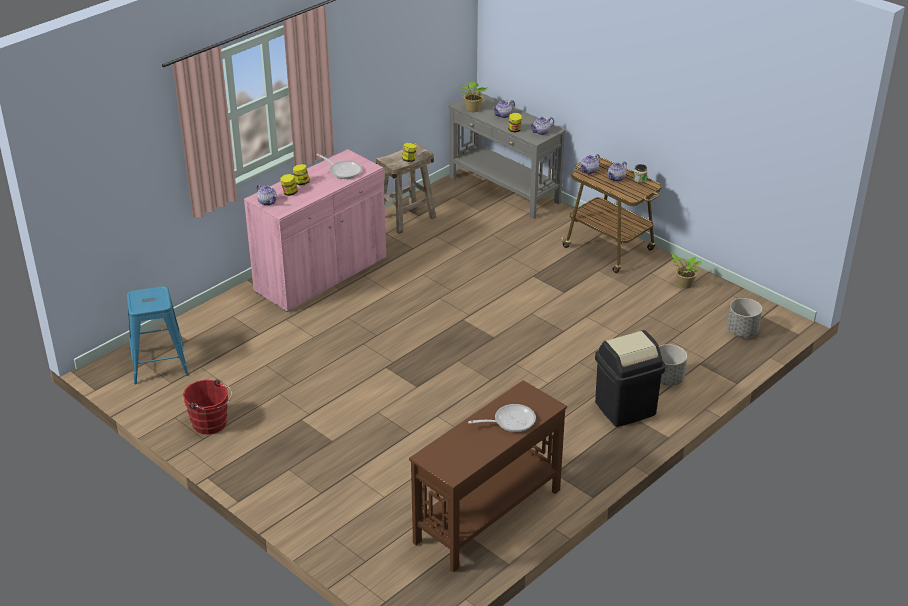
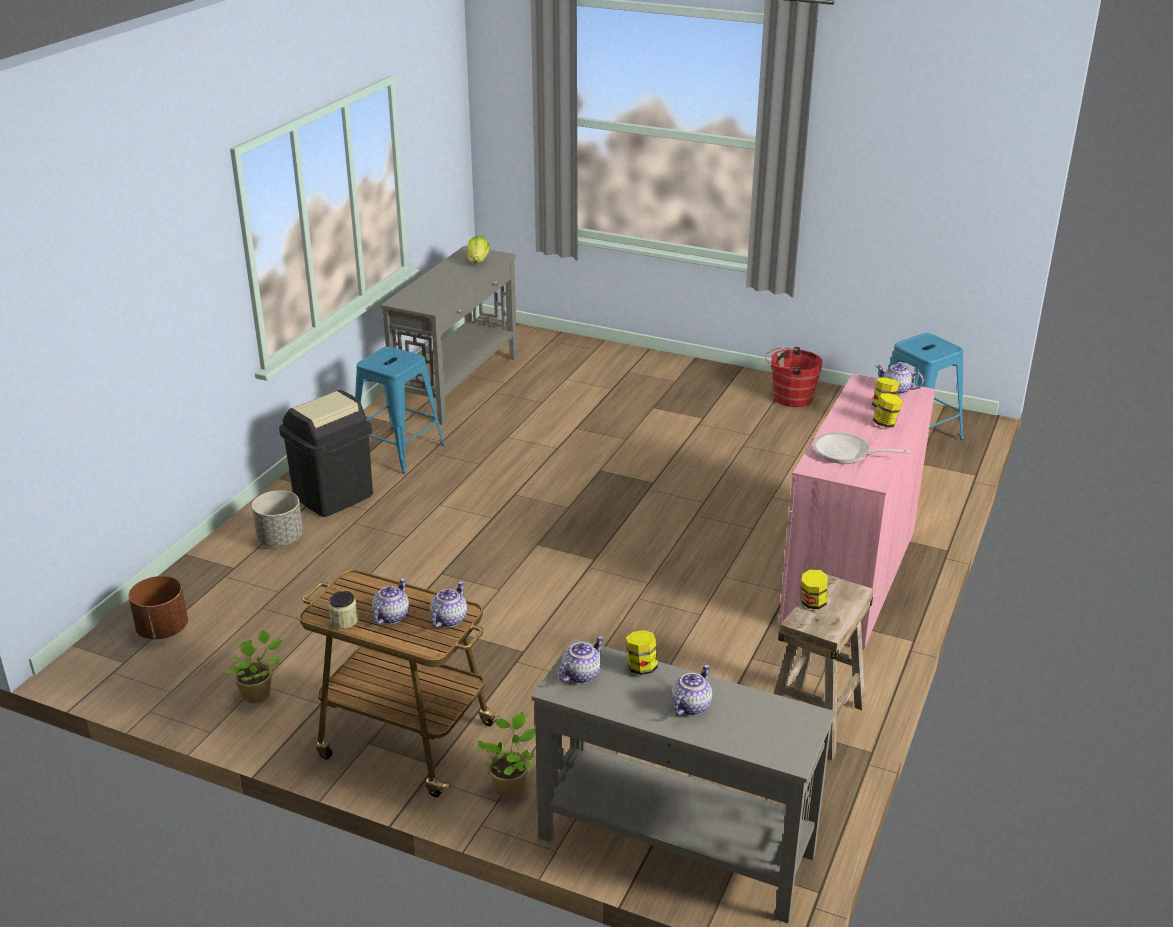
camera: 160 degrees right, 5 degrees down
brown console table [409,380,567,573] -> grey console table [380,245,517,425]
potted plant [458,81,488,112] -> potted plant moved to [477,712,536,798]
frying pan [468,404,536,432] -> none
grey planter [727,298,762,337] -> brown planter [128,576,188,639]
none -> blue stool [355,346,445,474]
none -> lettuce [467,236,490,263]

